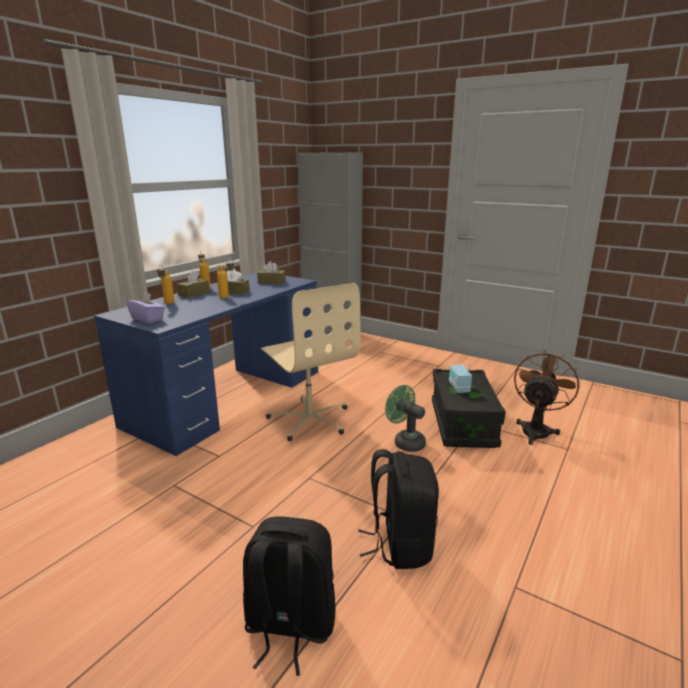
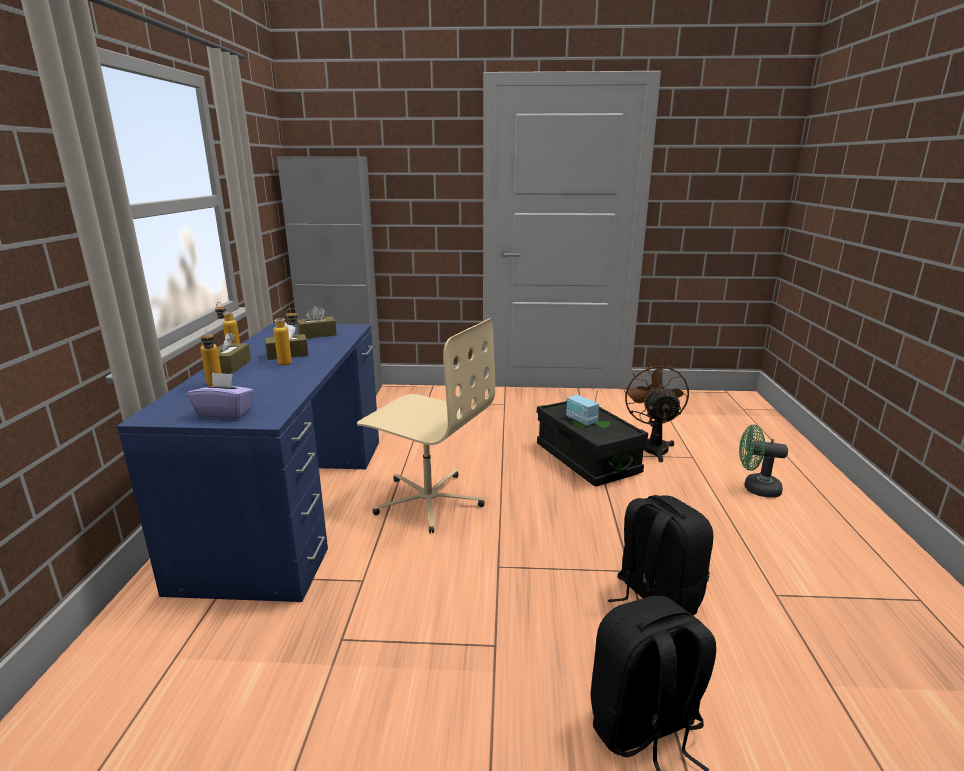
camera: 30 degrees left, 0 degrees up
green fan [385,385,426,452] -> green fan moved to [739,425,788,498]

